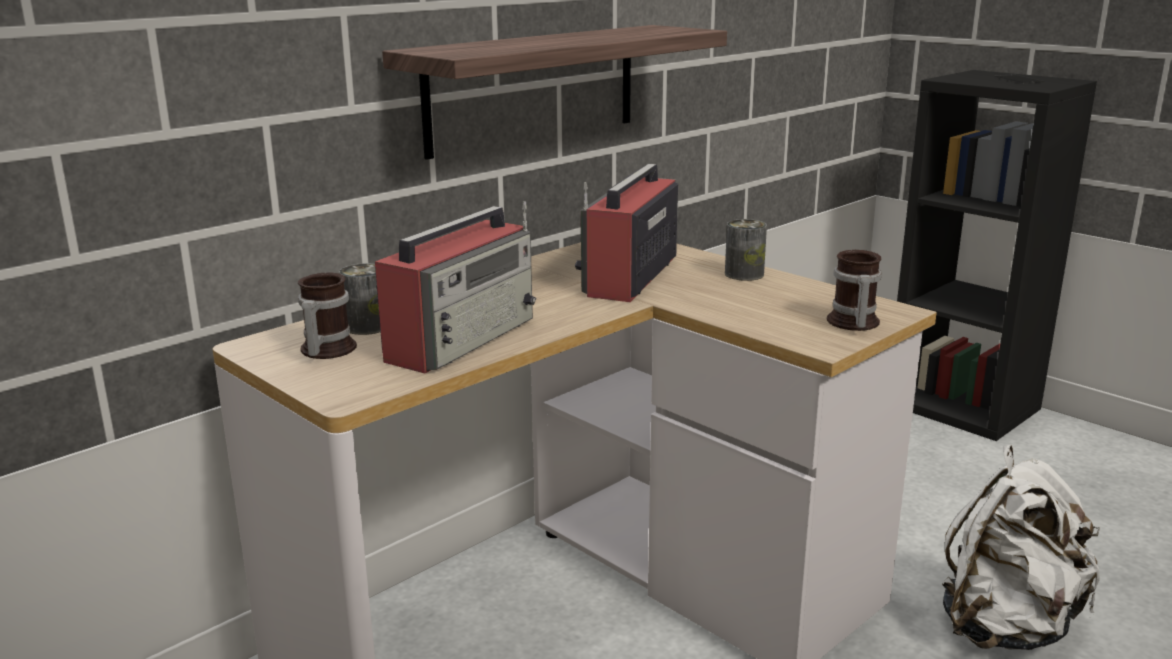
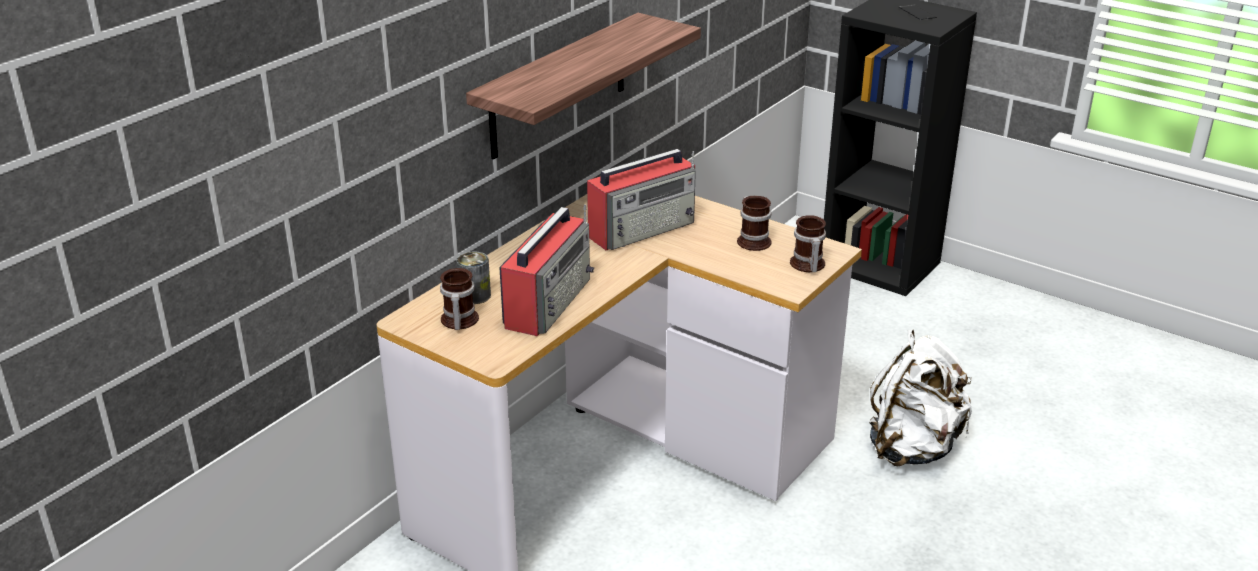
camera: 10 degrees left, 10 degrees up
radio [575,164,678,302] -> radio turned 135 degrees counterclockwise [587,149,696,250]
can [725,219,767,281] -> none
none -> mug [737,196,771,251]

